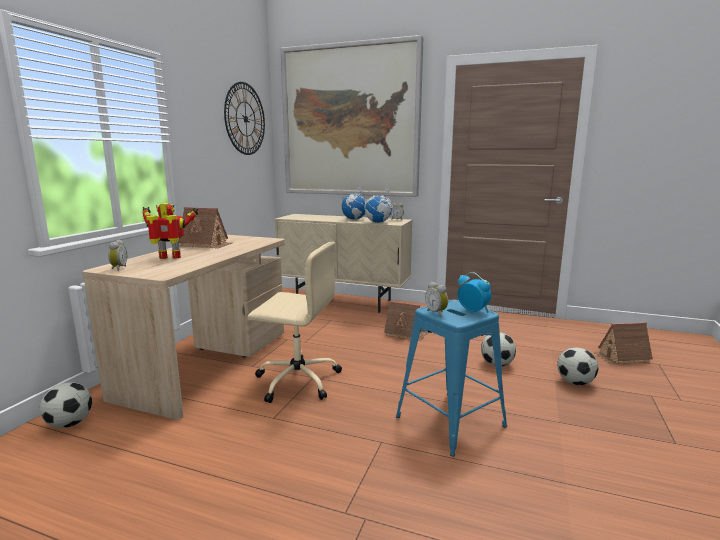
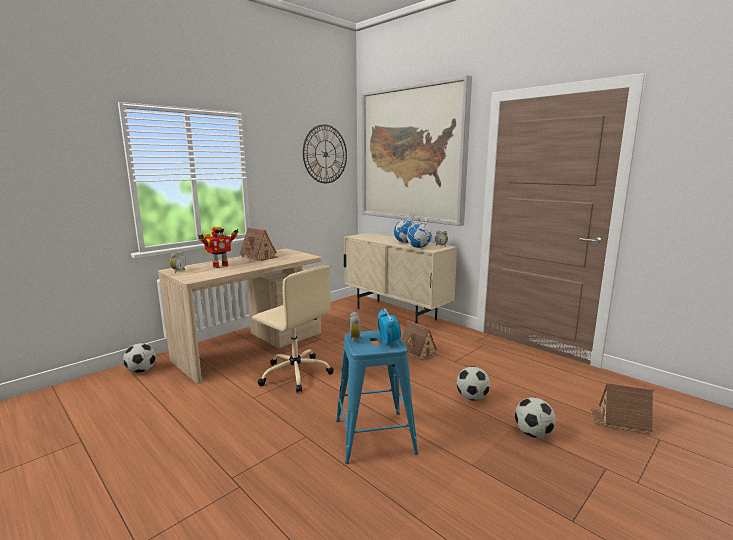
camera: 25 degrees right, 0 degrees up
toy robot [143,203,198,259] -> toy robot turned 120 degrees clockwise [198,226,239,268]

